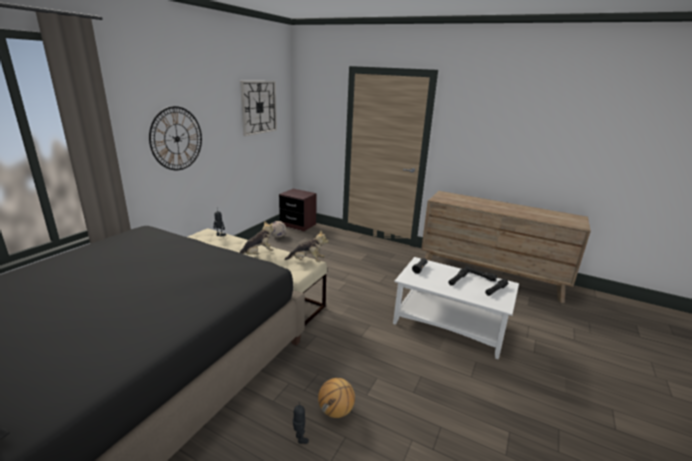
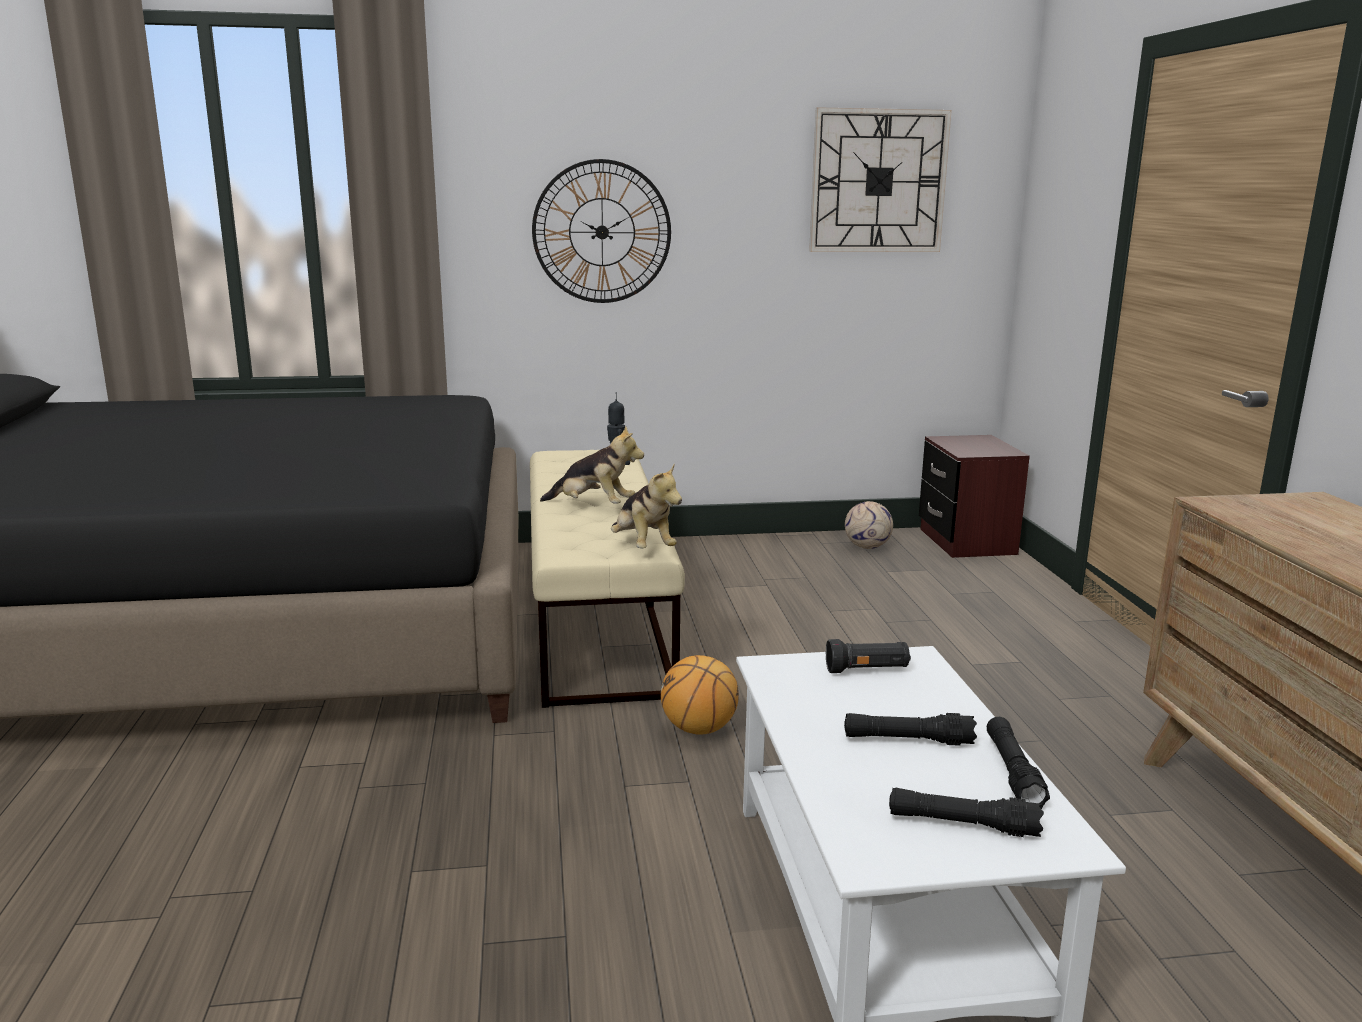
camera: 55 degrees right, 5 degrees down
toy robot [293,402,309,444] -> none
basketball [318,378,355,418] -> basketball moved to [661,655,739,735]

